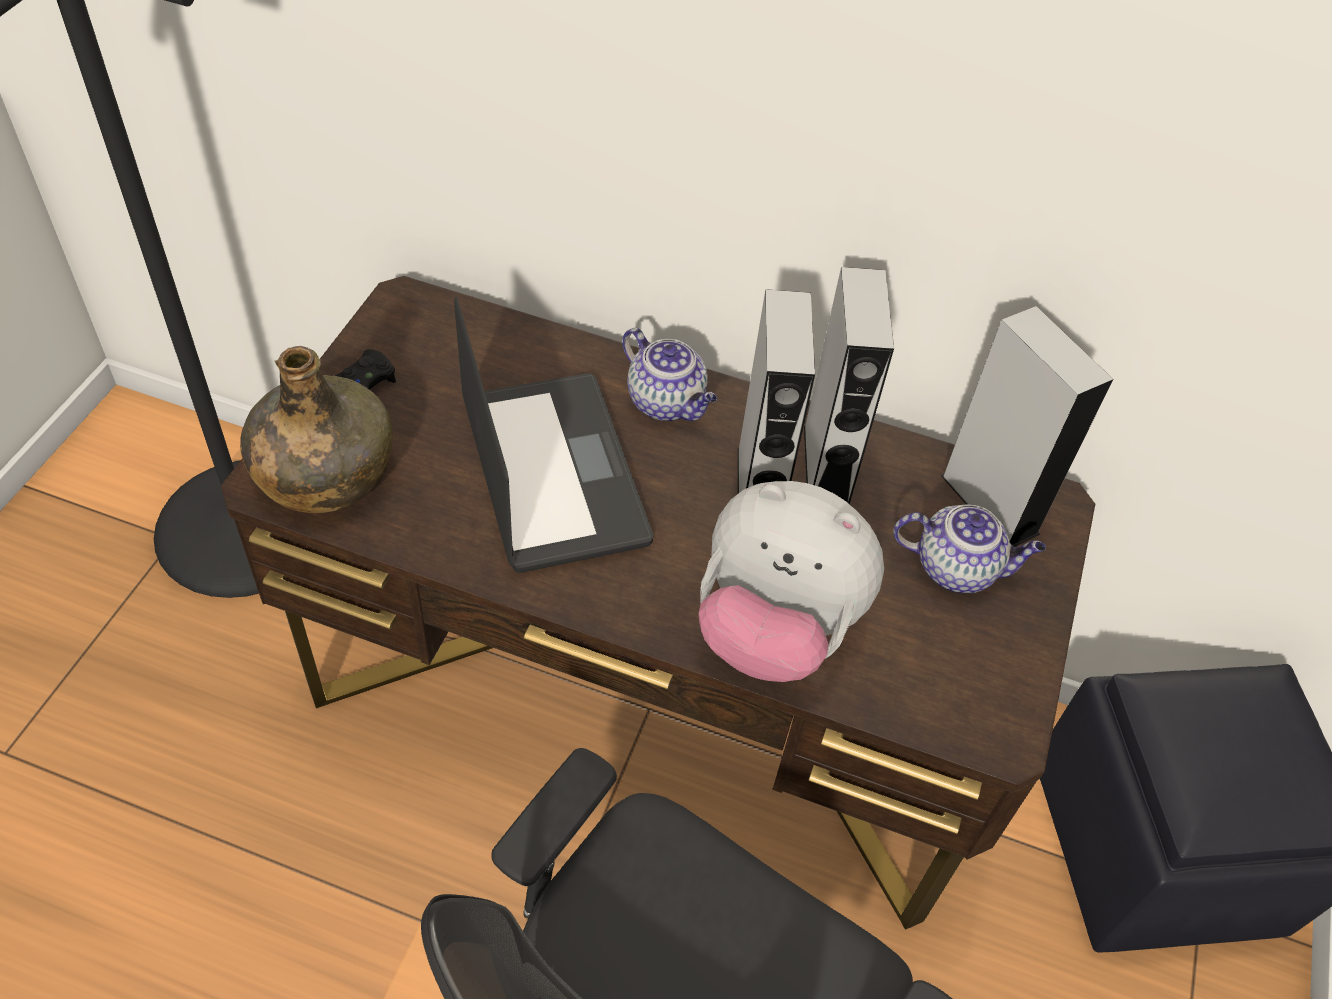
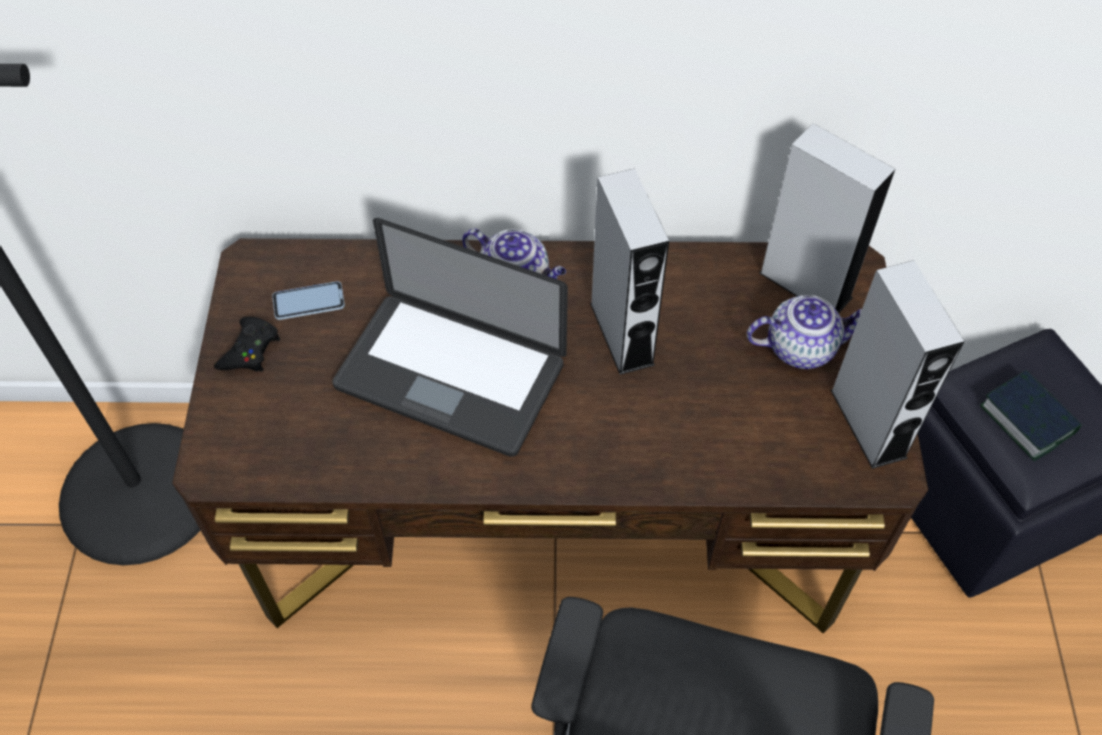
camera: 15 degrees left, 5 degrees up
green bottle [240,346,393,513] -> none
laptop [454,297,653,573] -> laptop turned 150 degrees clockwise [332,218,568,457]
plush toy [699,481,884,682] -> none
grey speaker [804,267,894,504] -> grey speaker moved to [831,260,965,469]
none -> phone [272,282,345,320]
none -> book [980,370,1082,461]

